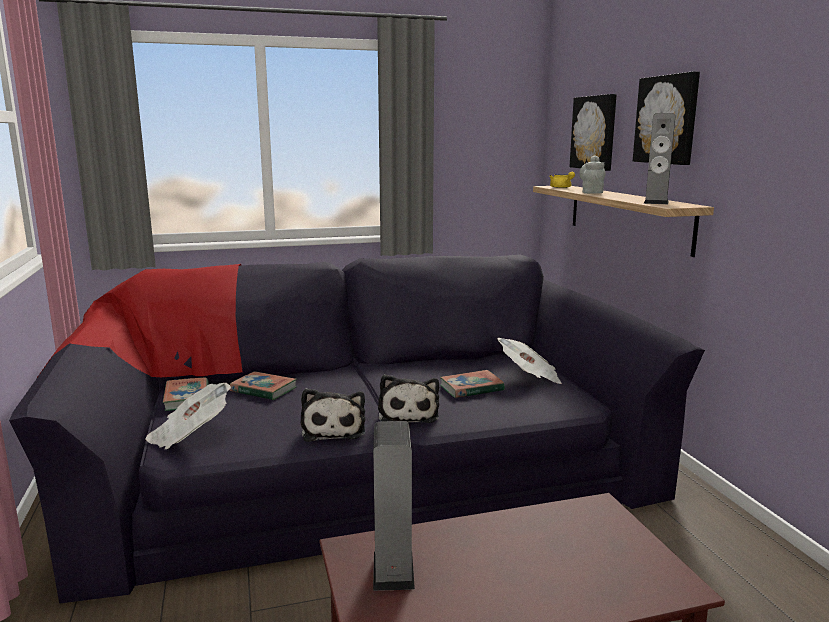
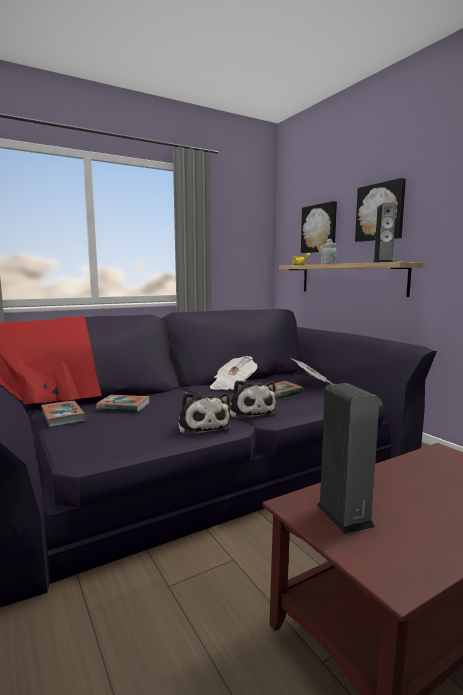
camera: 15 degrees left, 5 degrees down
newspaper [145,383,231,449] -> newspaper moved to [210,356,257,390]

